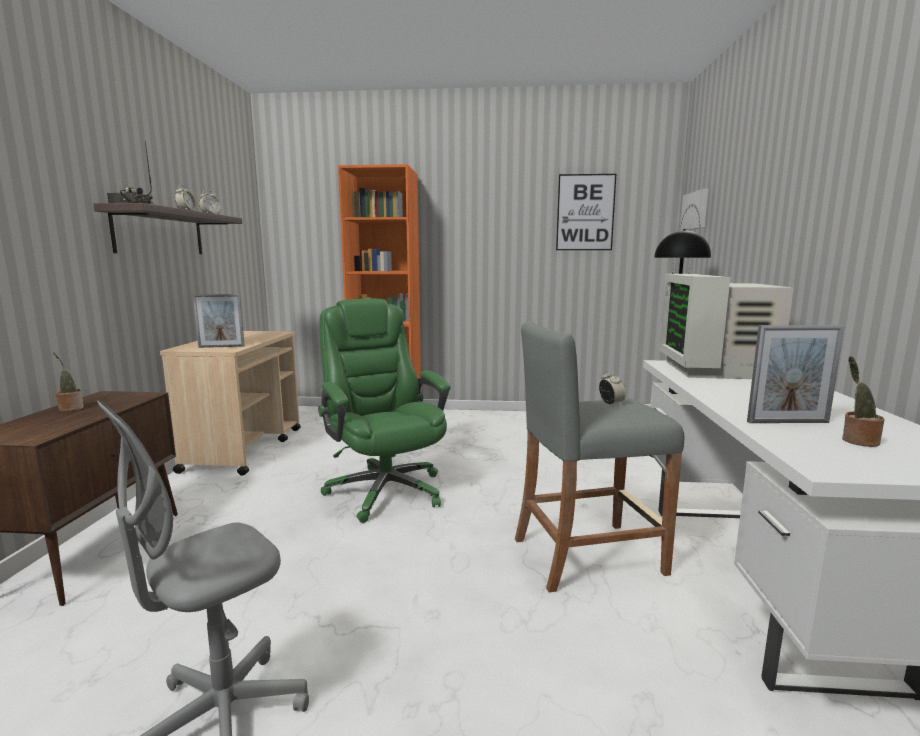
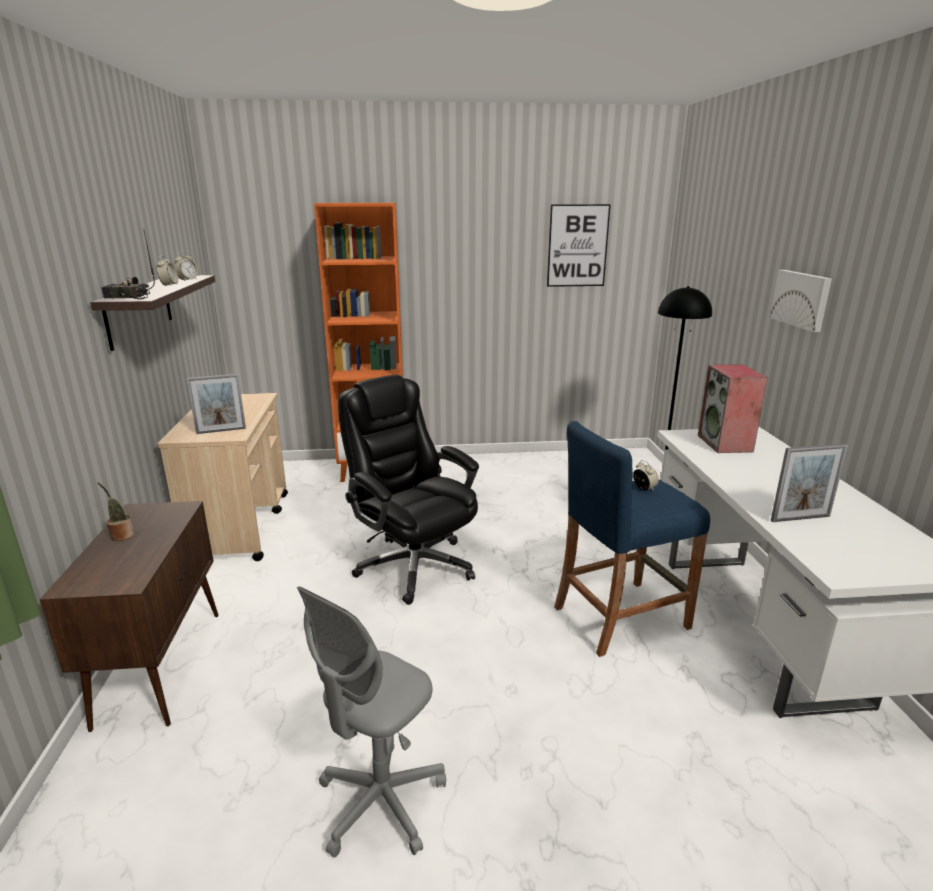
camera: 10 degrees left, 10 degrees up
green office chair [318,299,451,523] -> black office chair [338,375,479,605]
grey stool [515,321,684,593] -> blue stool [554,421,710,657]
monitor [659,274,794,379] -> speaker [698,364,768,453]
picture [680,189,708,231] -> picture moved to [770,270,832,332]
potted plant [842,356,885,447] -> none

